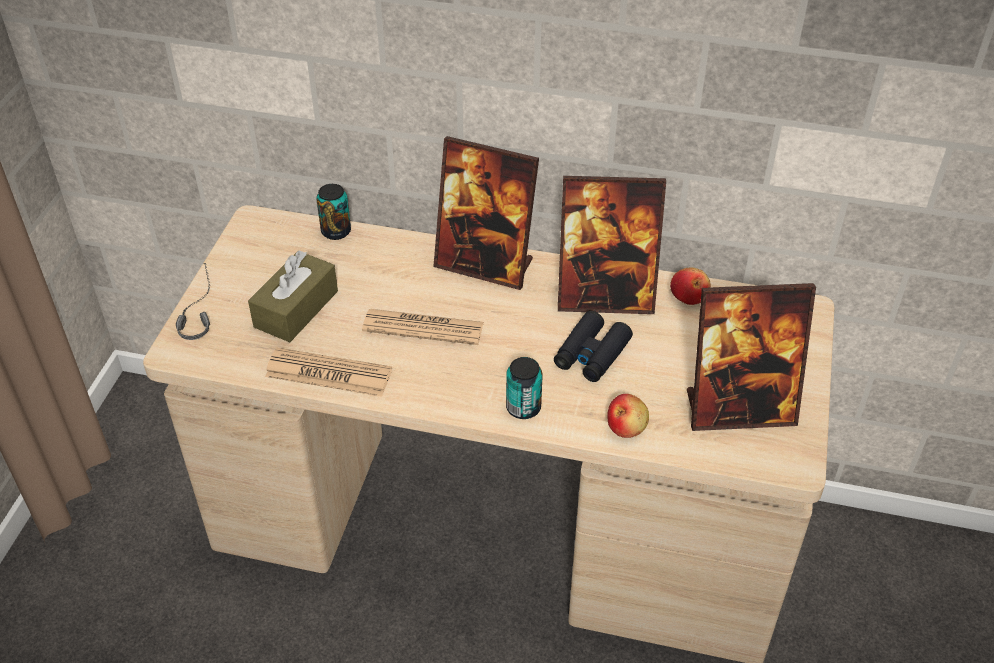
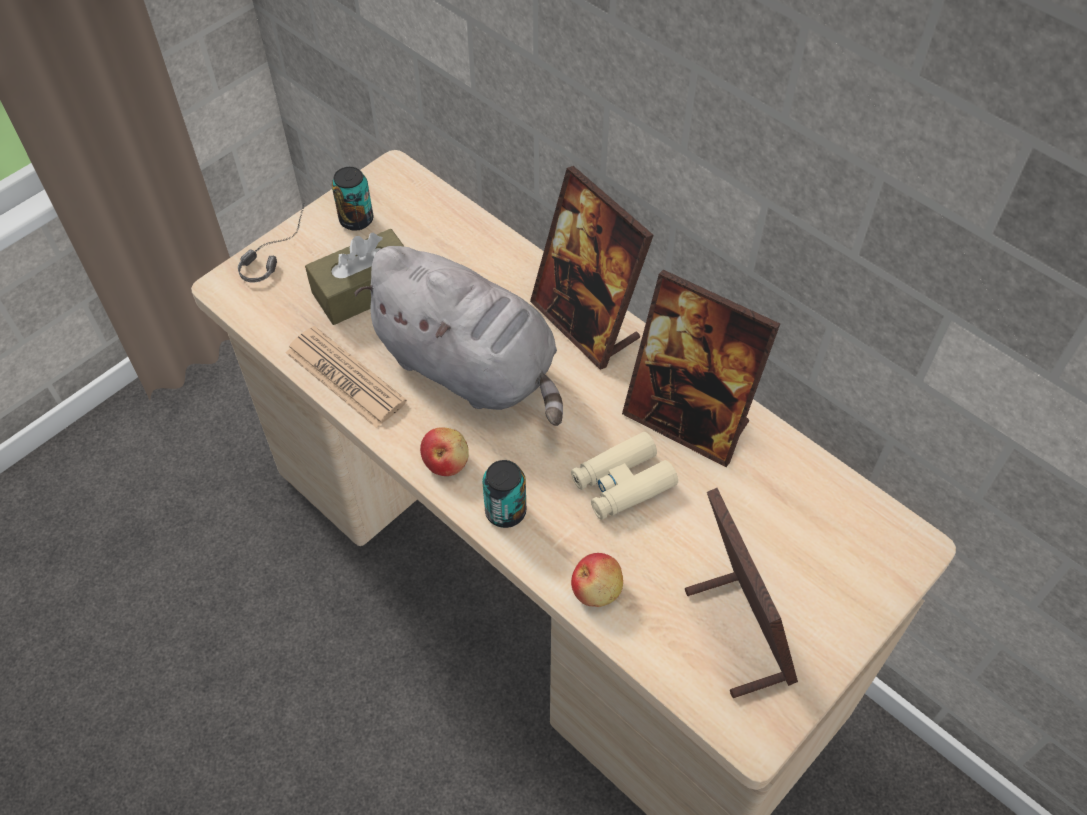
camera: 30 degrees right, 10 degrees up
can [316,184,351,240] -> can moved to [332,167,373,231]
newspaper [362,309,484,345] -> grey plush toy [354,246,563,426]
black binoculars [554,311,633,382] -> beige binoculars [571,432,678,520]
apple [670,267,711,305] -> apple moved to [420,428,469,476]
picture frame [687,283,816,431] -> picture frame turned 135 degrees counterclockwise [685,488,798,698]

